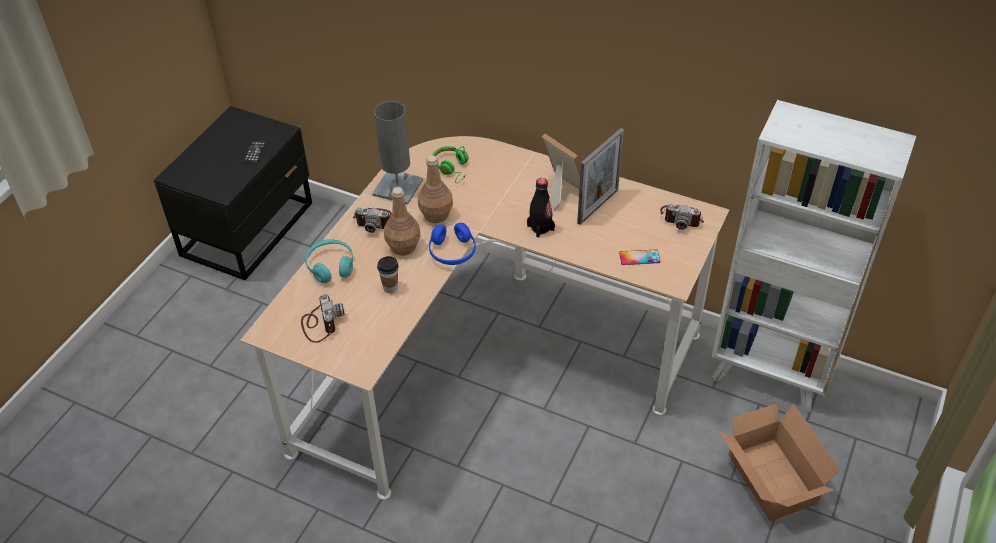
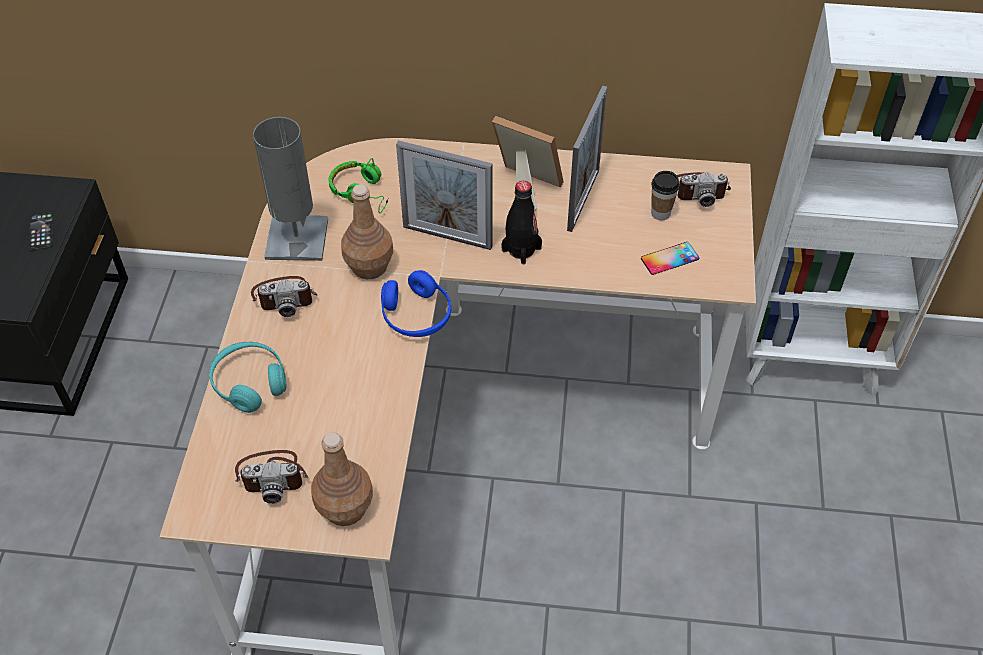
camera: 20 degrees left, 5 degrees up
camera [301,294,345,343] -> camera turned 120 degrees clockwise [235,450,308,504]
cup [377,256,399,293] -> cup moved to [651,171,680,220]
brown bottle [384,187,420,256] -> brown bottle moved to [311,432,373,526]
cardboard box [720,404,840,521] -> none
none -> picture frame [396,140,492,250]

